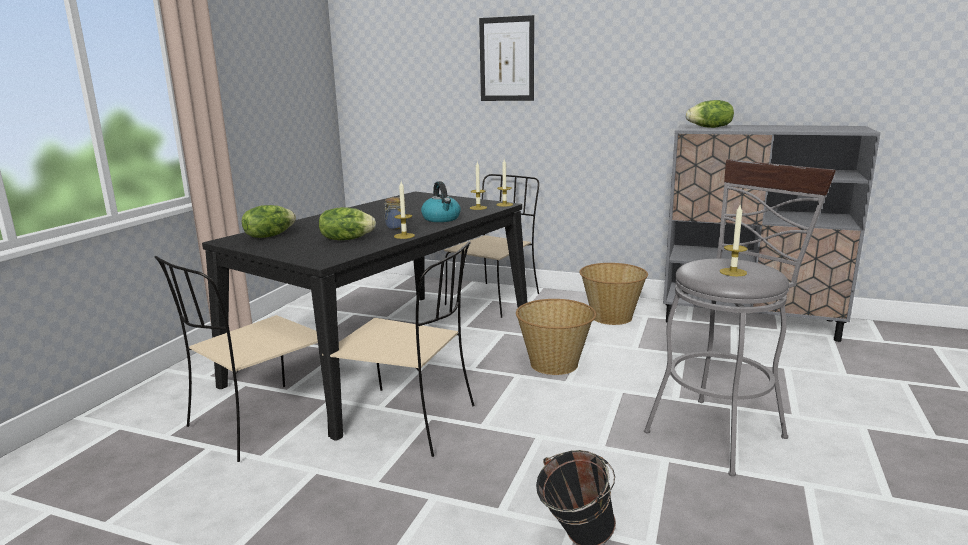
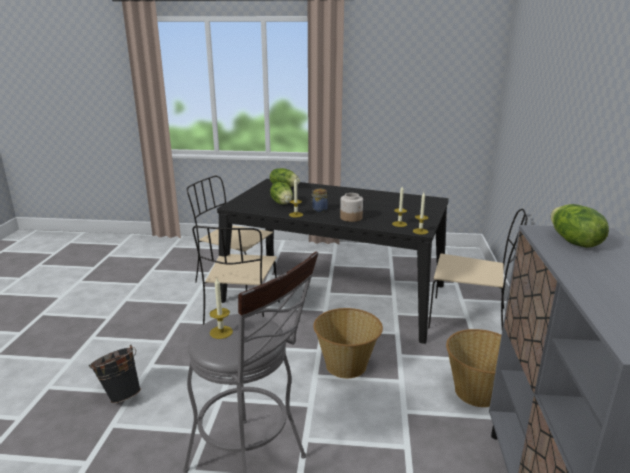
camera: 75 degrees right, 5 degrees up
kettle [421,181,461,222] -> jar [340,193,363,222]
picture [479,15,534,101] -> none

